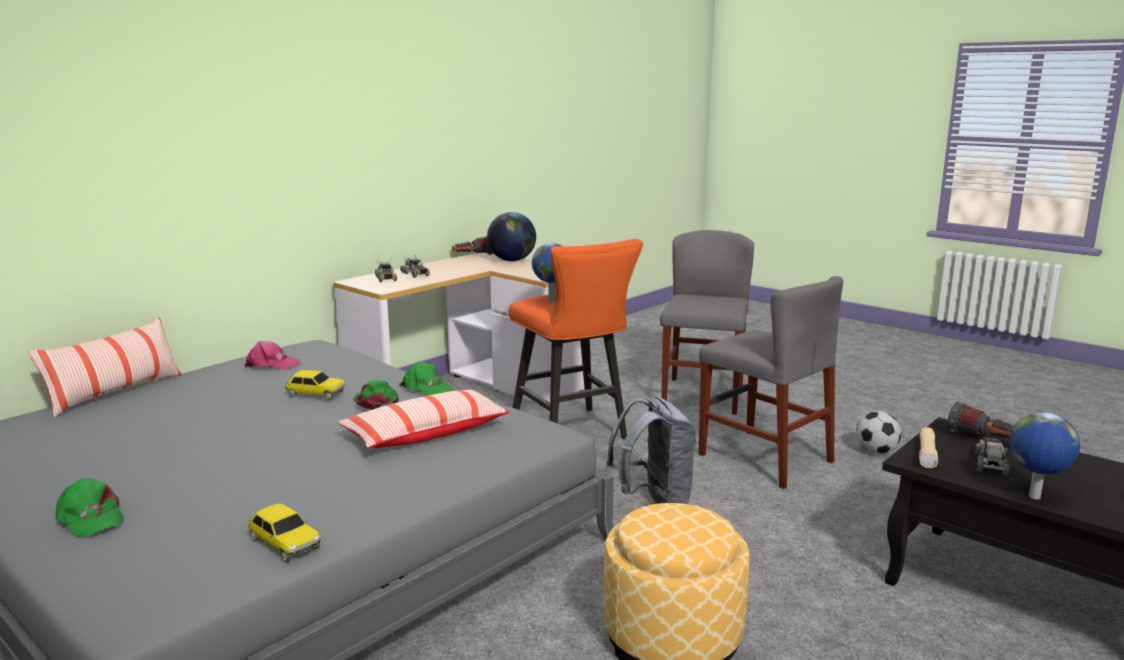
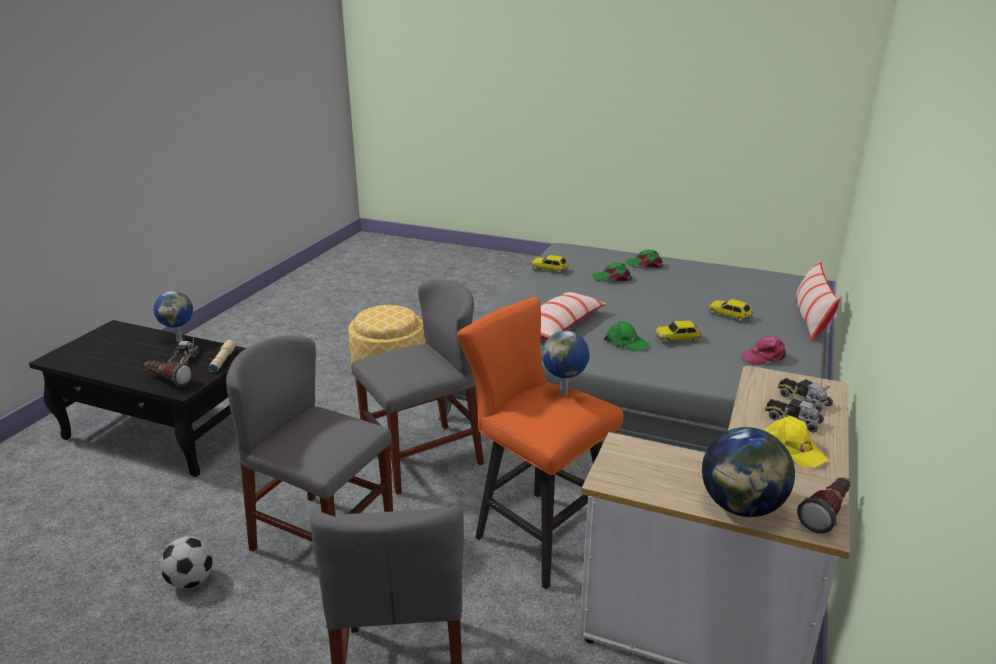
camera: 160 degrees right, 10 degrees up
green cap [399,362,454,396] -> green cap moved to [593,263,632,281]
grey backpack [606,396,696,504] -> grey chair [351,279,484,495]
none -> toy car [709,299,753,323]
none -> yellow cap [765,416,829,467]

